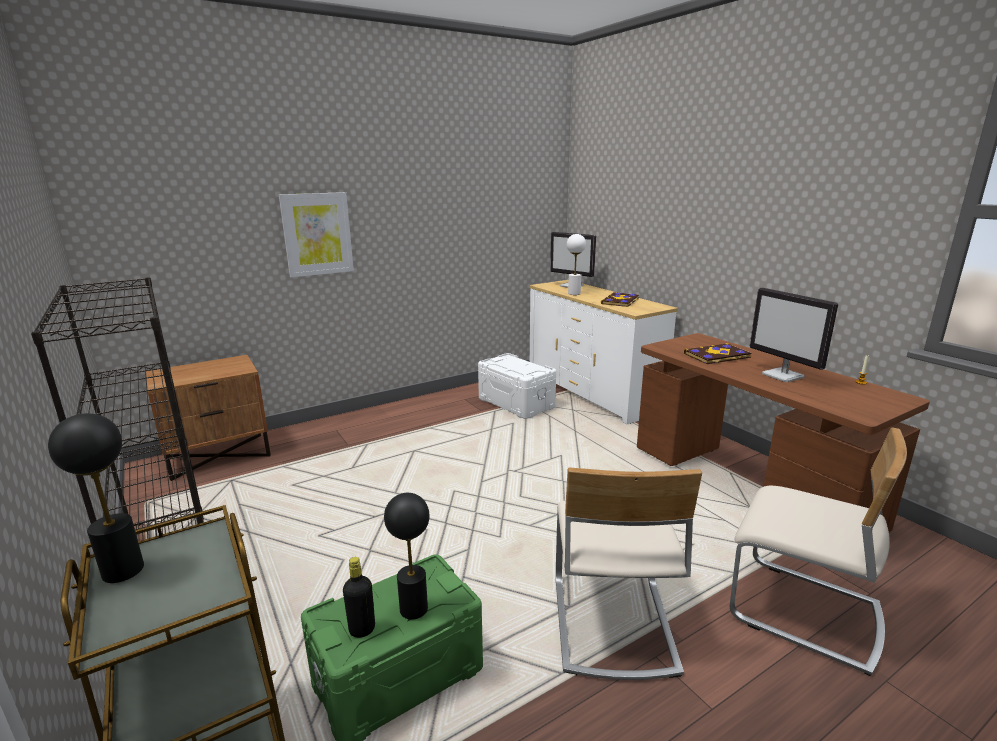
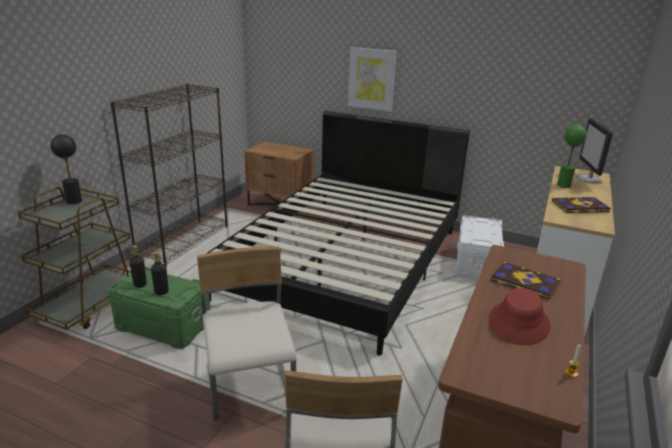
camera: 55 degrees right, 5 degrees up
black table lamp [384,493,429,620] -> black bottle [151,252,169,295]
beige chair [556,467,702,680] -> beige chair turned 105 degrees clockwise [197,246,297,421]
white table lamp [567,234,586,295] -> green table lamp [557,125,587,188]
monitor [750,288,838,382] -> red hat [489,288,551,345]
none -> black bed [207,111,470,356]

